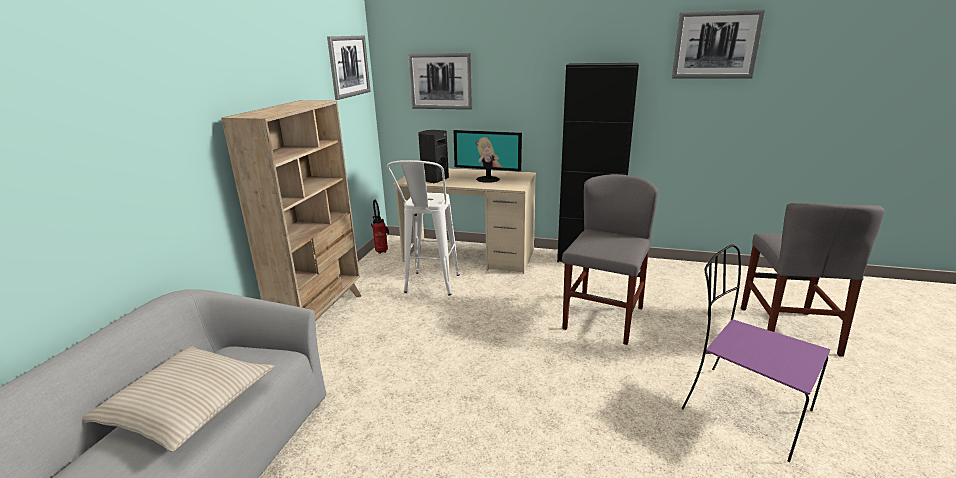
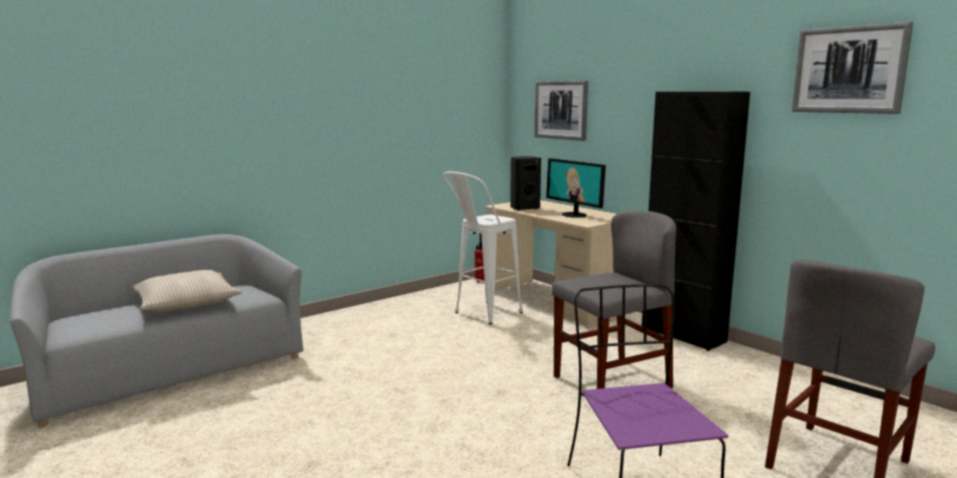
camera: 35 degrees right, 10 degrees down
beige bookcase [221,100,361,321] -> none
picture [327,36,371,100] -> none

